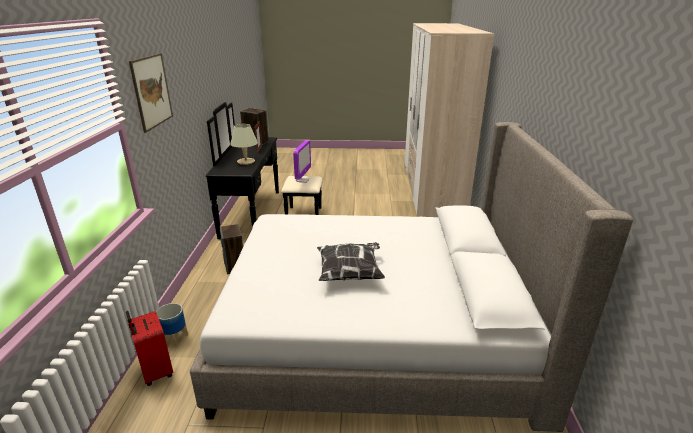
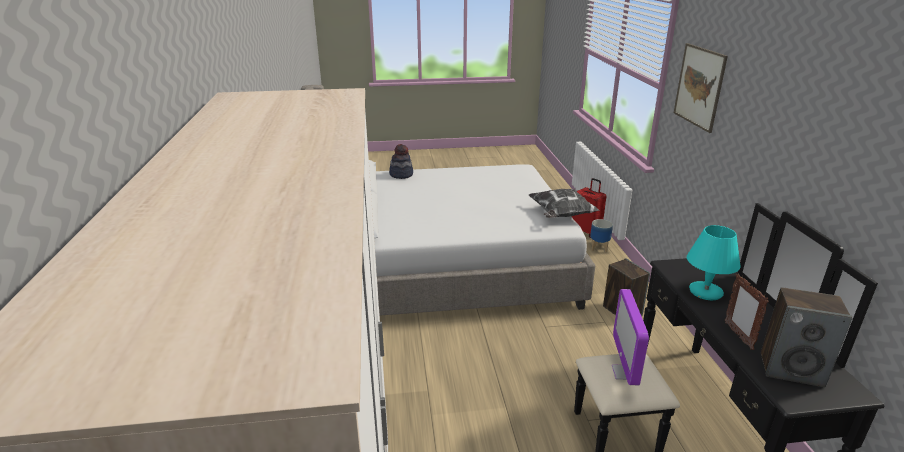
camera: 170 degrees right, 0 degrees up
beige table lamp [230,124,258,165] -> turquoise table lamp [687,225,741,300]
pillow [317,242,385,281] -> pillow moved to [529,189,600,218]
none -> hat [389,144,413,179]

